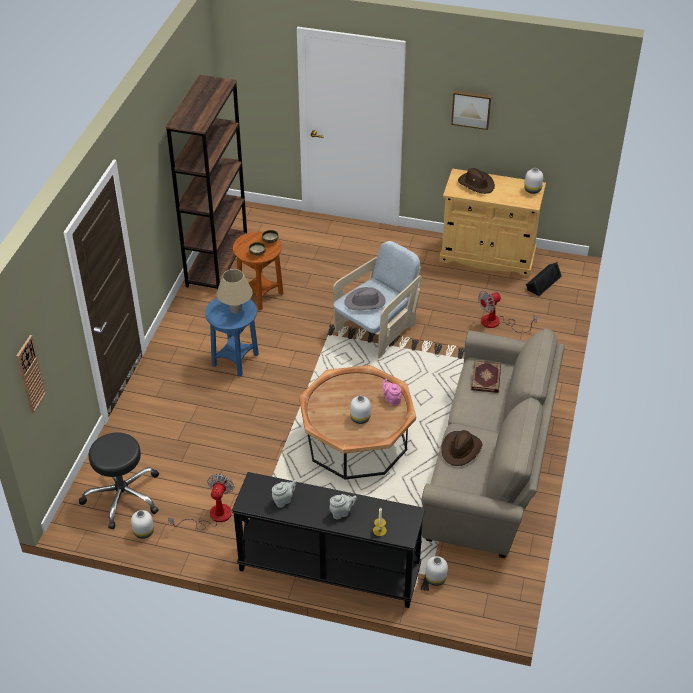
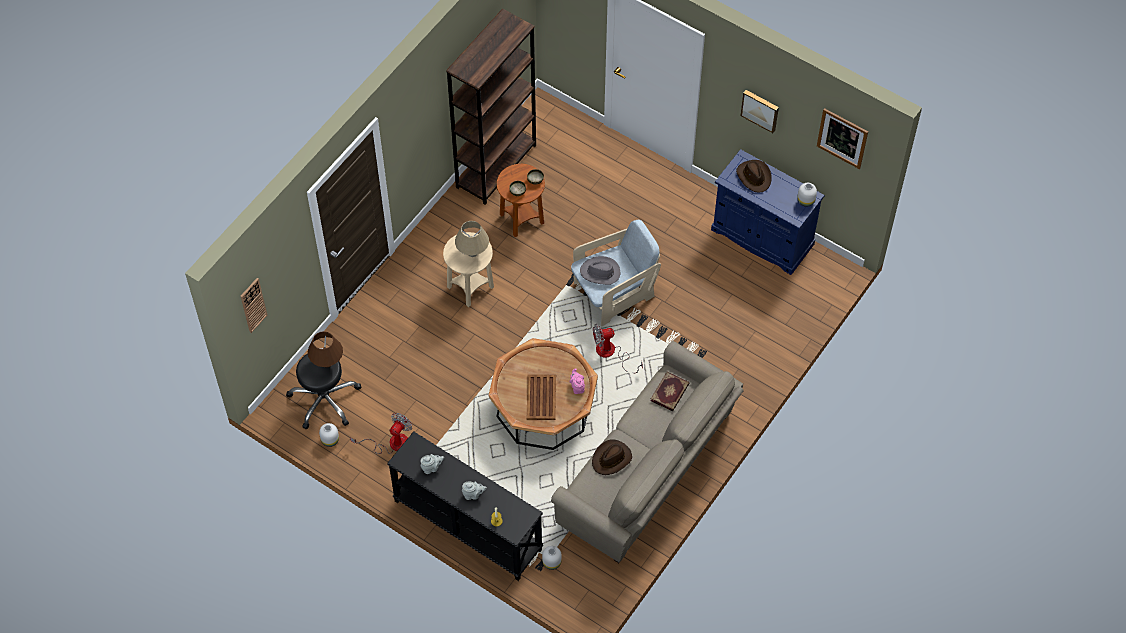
camera: 20 degrees right, 15 degrees up
blue side table [205,298,259,377] -> beige side table [443,232,494,307]
white vase [350,396,371,424] -> brown tray [527,374,556,420]
beige cabinet [440,168,546,277] -> blue cabinet [711,149,825,275]
fan [478,291,537,333] -> fan moved to [593,324,643,373]
black speaker [526,262,562,296] -> none
none -> brown table lamp [308,331,343,367]
none -> picture [817,108,868,169]

